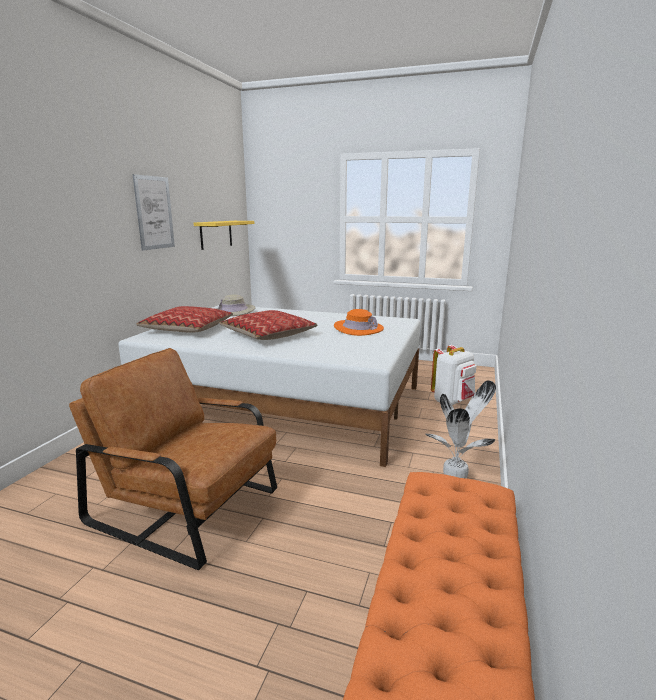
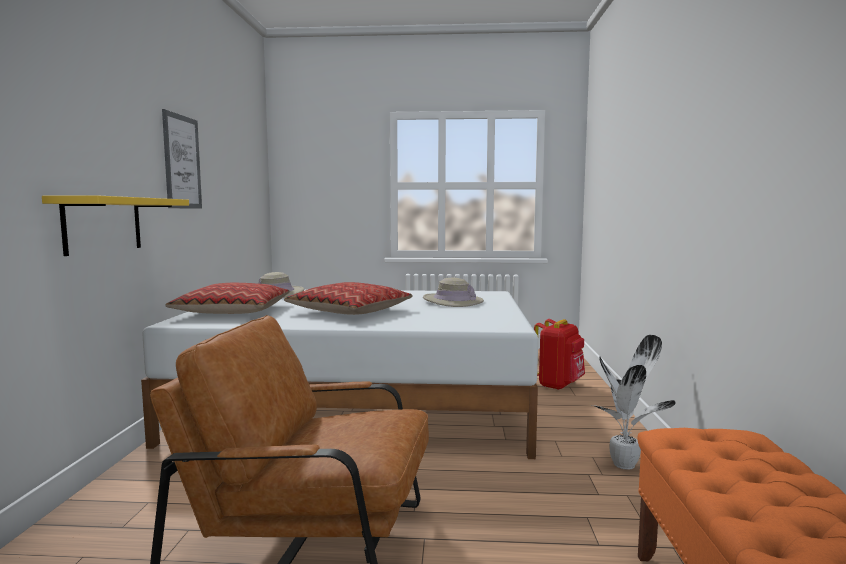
camera: 15 degrees left, 10 degrees down
yellow shelf [194,221,254,250] -> yellow shelf moved to [42,196,189,256]
orange hat [334,309,384,336] -> beige hat [423,278,484,307]
white backpack [431,345,477,405] -> red backpack [534,319,585,390]

